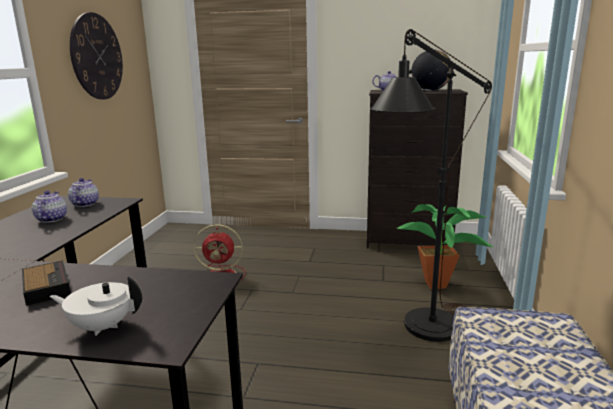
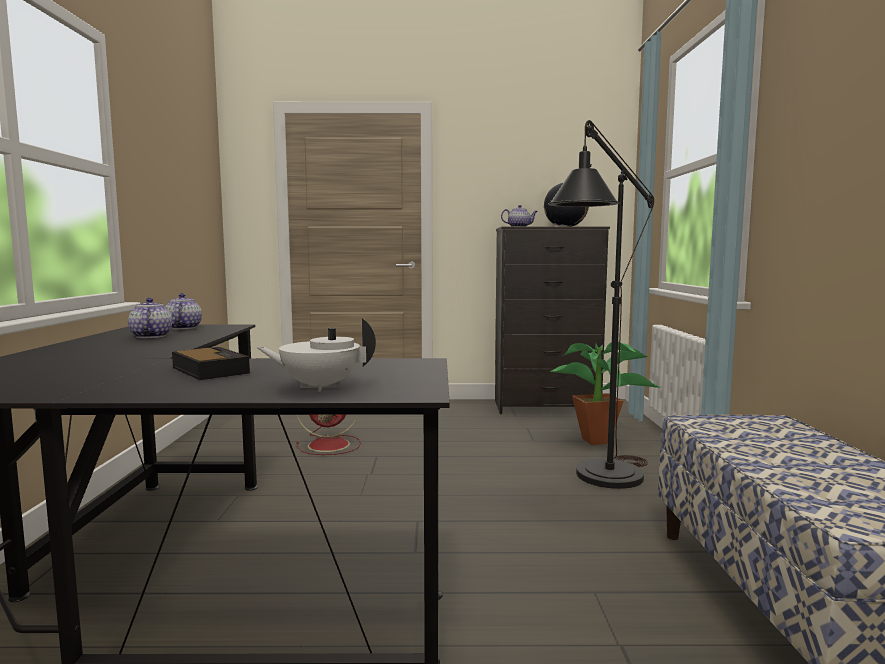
camera: 10 degrees left, 10 degrees down
wall clock [70,12,123,99] -> none

